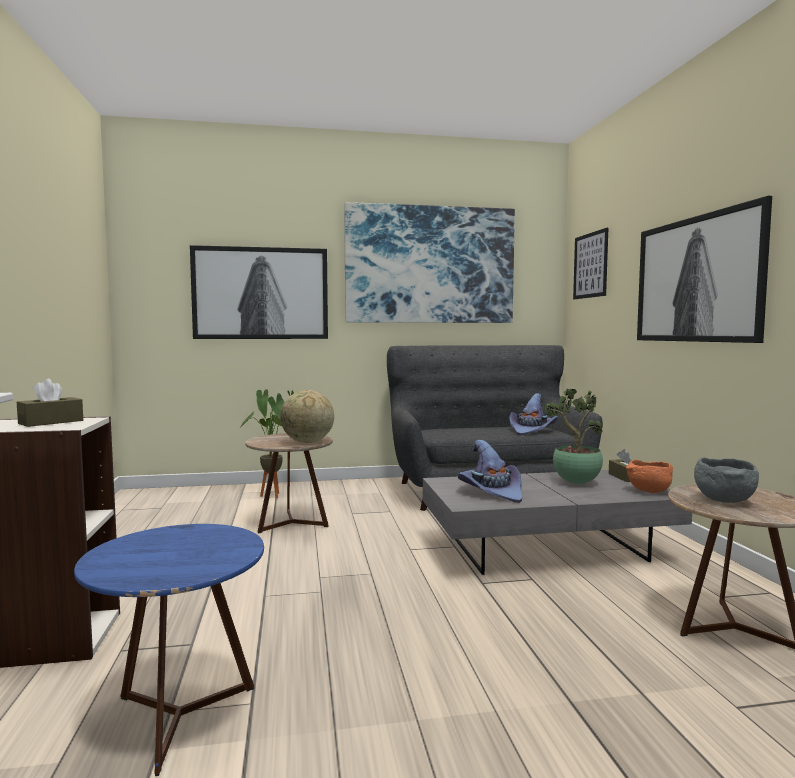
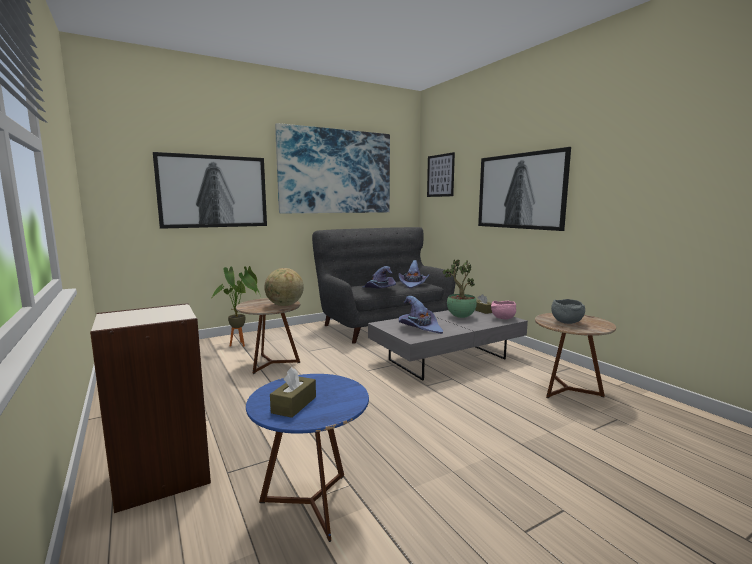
camera: 20 degrees left, 5 degrees up
brown tissue box [17,379,83,427] -> brown tissue box moved to [270,367,316,418]
orange bowl [626,460,673,493] -> pink bowl [491,301,516,319]
none -> purple hat [362,266,396,288]

